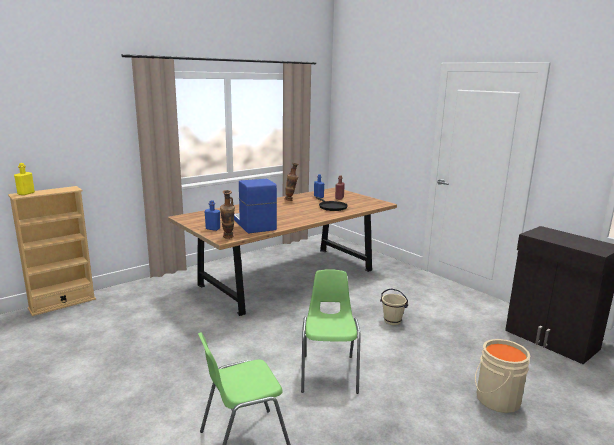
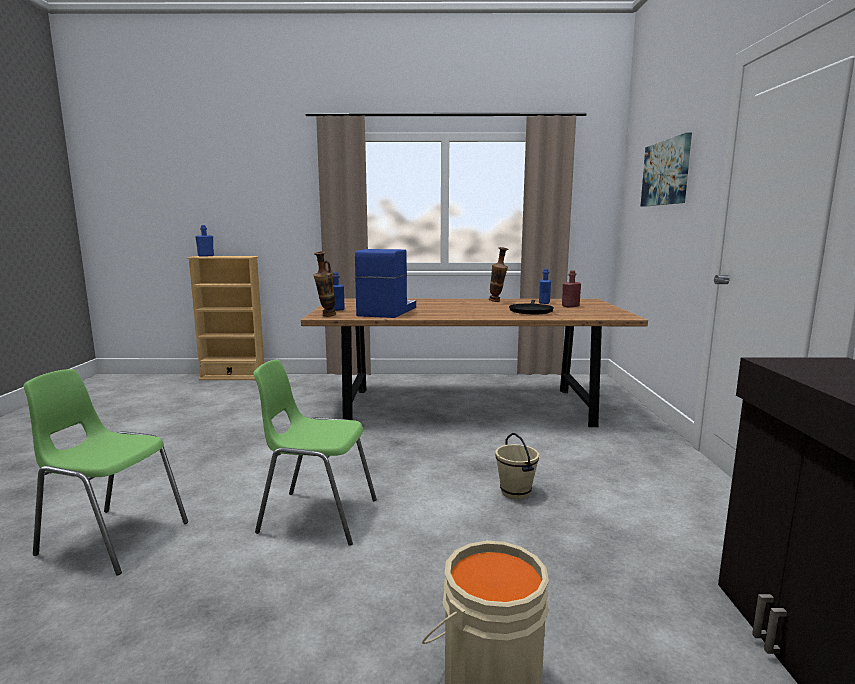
camera: 40 degrees right, 5 degrees down
yellow bottle [14,163,35,195] -> blue bottle [196,225,214,257]
green chair [301,269,361,394] -> green chair turned 120 degrees counterclockwise [253,360,377,546]
none -> picture [640,133,692,207]

